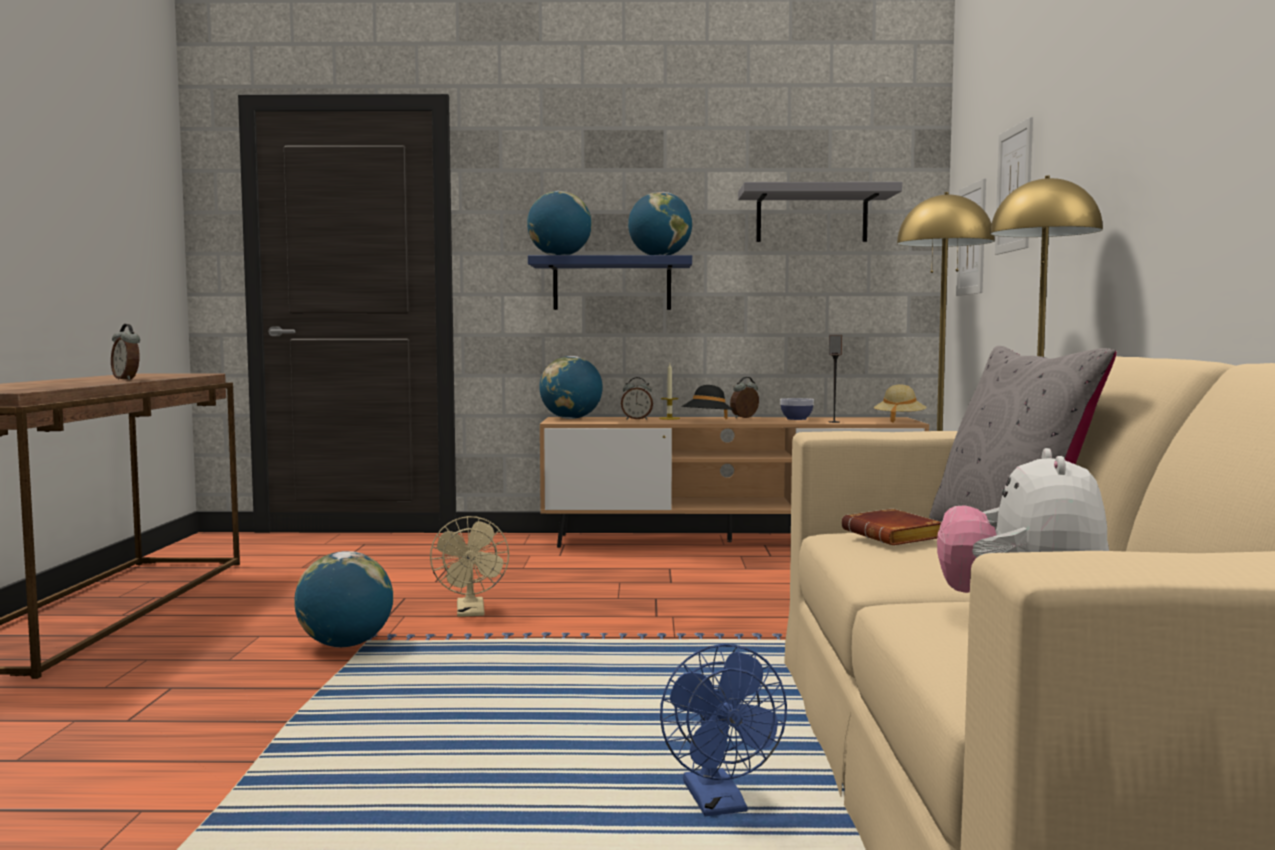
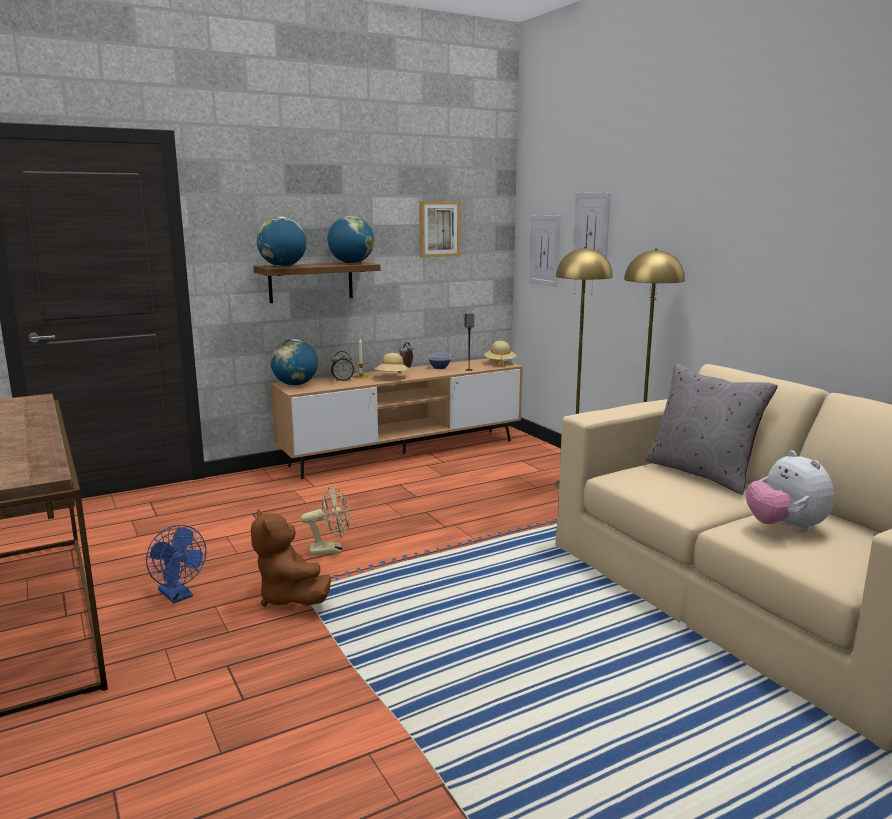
camera: 30 degrees left, 10 degrees up
alarm clock [111,324,140,380] -> none
globe [294,551,393,647] -> brown plush toy [251,509,331,607]
beige fan [430,516,509,617] -> beige fan turned 60 degrees counterclockwise [301,485,350,555]
blue shelf [528,255,692,310] -> brown shelf [253,262,381,303]
blue fan [660,644,787,816] -> blue fan moved to [146,525,206,603]
black hat [681,385,734,420] -> beige hat [375,353,410,374]
grey shelf [738,182,902,242] -> picture [419,201,460,258]
brown book [841,508,941,545] -> none

